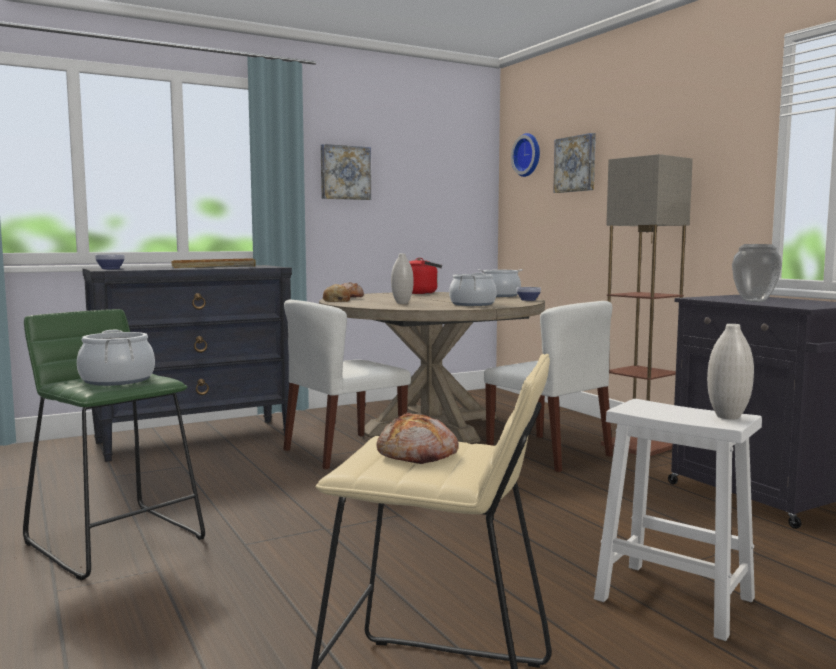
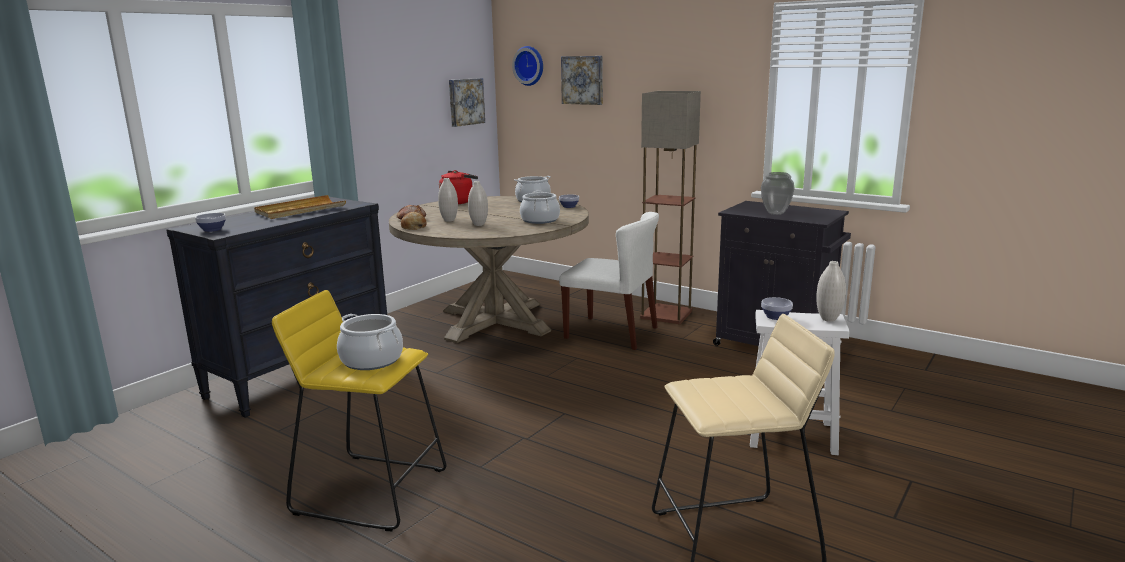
camera: 25 degrees left, 10 degrees up
green stool [23,309,205,580] -> yellow stool [272,290,446,531]
white chair [283,300,411,469] -> none
picture [321,144,371,200] -> picture moved to [449,78,485,127]
bread [376,412,459,464] -> none
none -> white vase [438,178,458,222]
none -> bowl [761,297,793,320]

